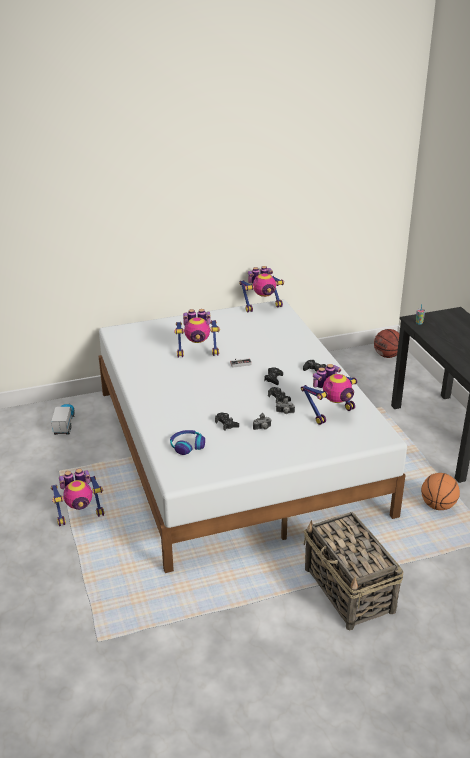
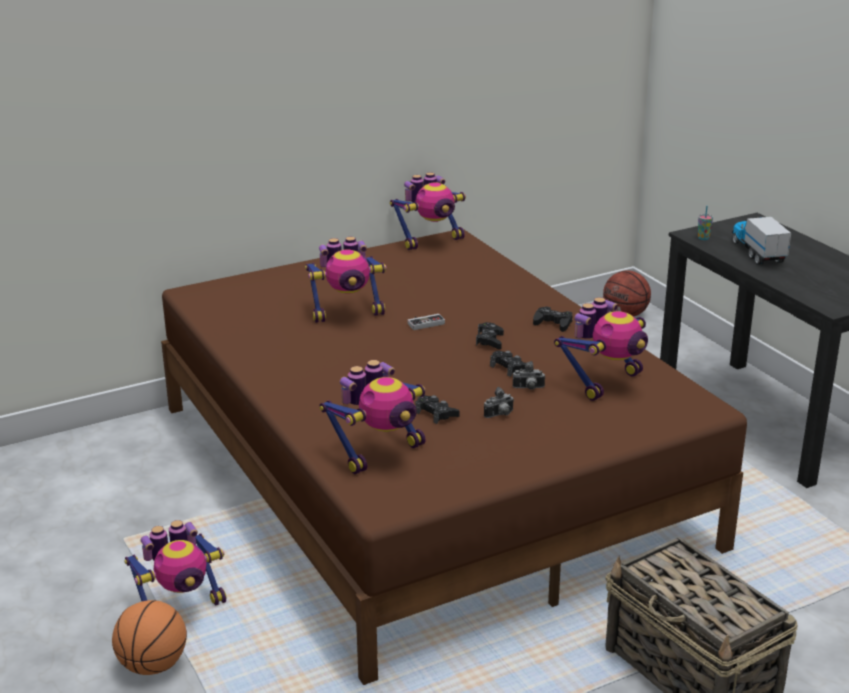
camera: 10 degrees left, 5 degrees down
toy truck [51,404,75,435] -> toy truck moved to [732,214,791,265]
white bed [99,300,407,573] -> brown bed [161,229,747,685]
headphones [170,430,205,455] -> toy robot [320,360,426,474]
basketball [421,473,460,510] -> basketball moved to [112,600,187,675]

